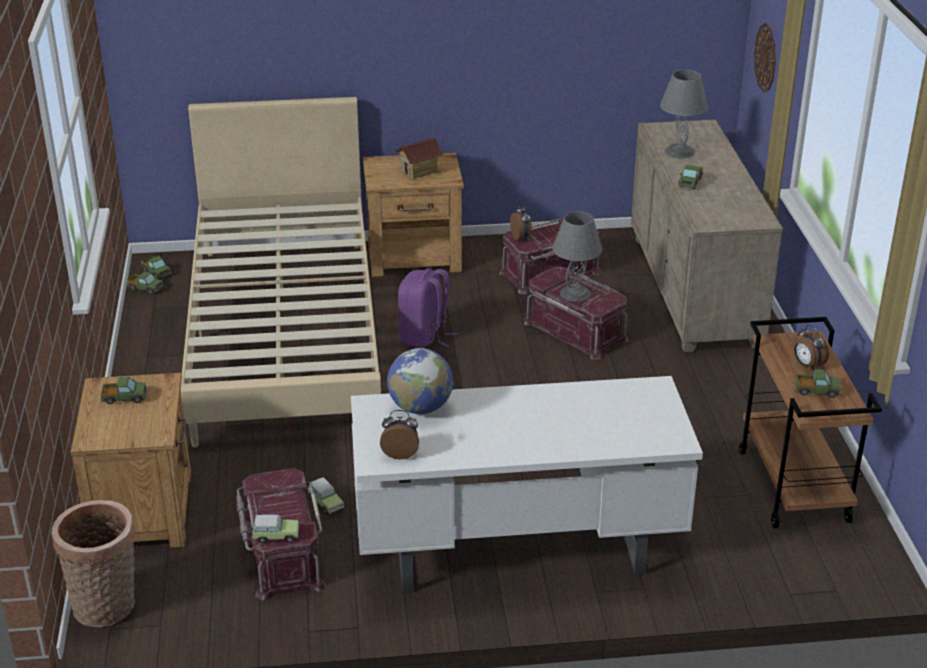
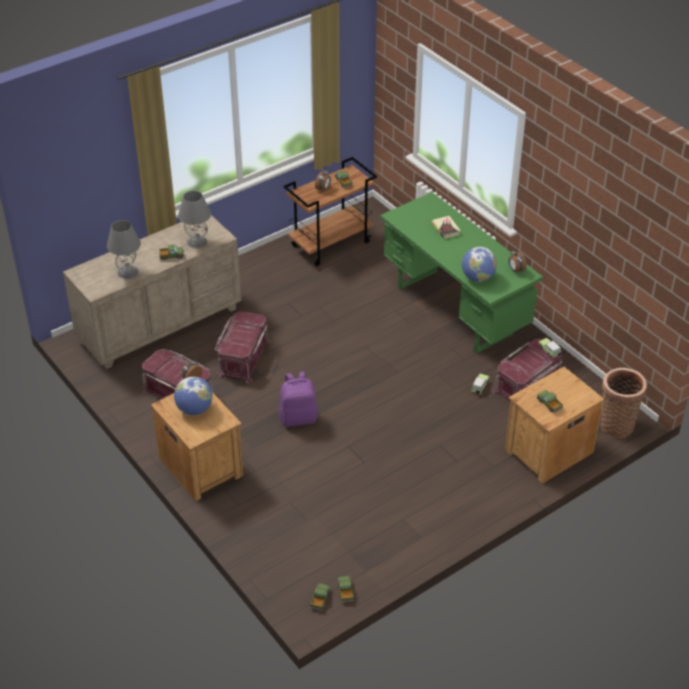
camera: 120 degrees left, 10 degrees up
beige bed [181,97,381,448] -> none
white desk [351,376,703,593] -> green desk [380,192,543,354]
toy house [394,138,444,179] -> globe [174,377,213,415]
grey table lamp [552,211,602,302] -> grey table lamp moved to [178,191,211,249]
wall clock [754,23,776,92] -> none
none -> book [432,216,461,239]

